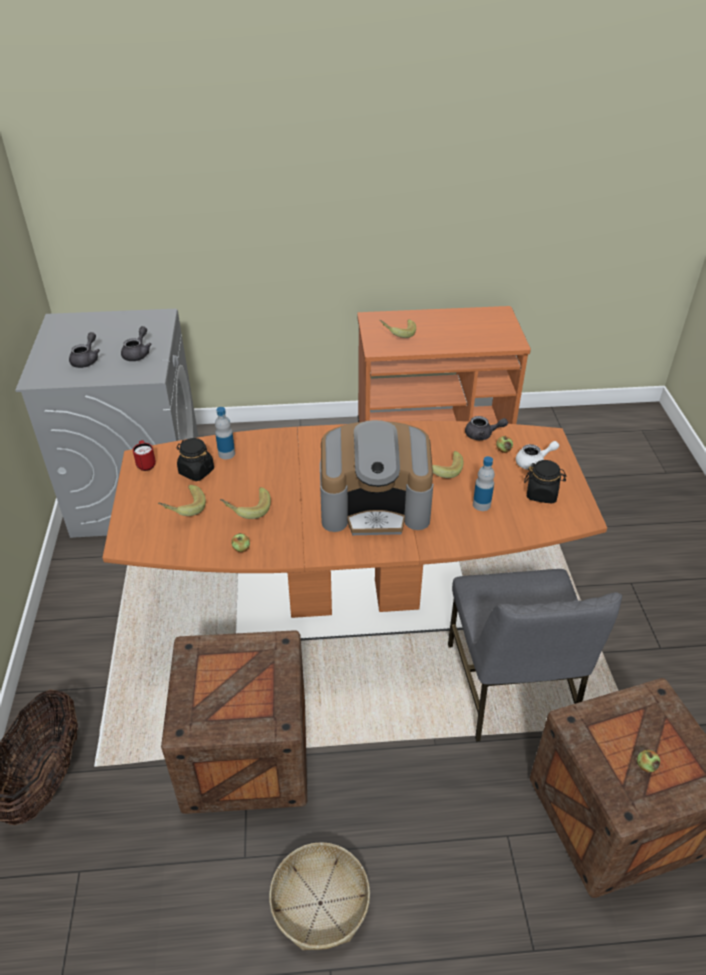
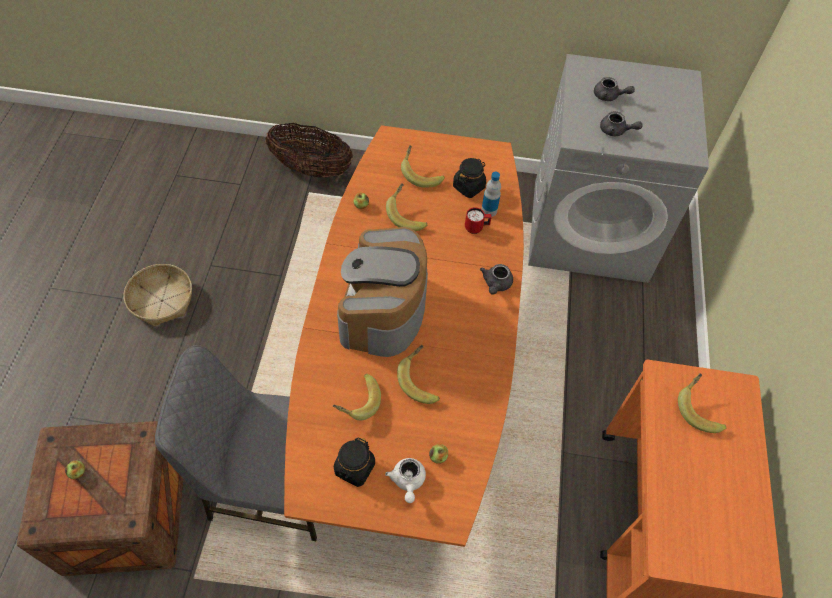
camera: 100 degrees right, 15 degrees up
red mug [133,440,156,471] -> red mug moved to [465,207,492,234]
crate [161,630,307,814] -> none
grey teapot [465,416,508,440] -> grey teapot moved to [480,264,513,295]
bottle [473,456,495,511] -> banana [333,374,381,420]

